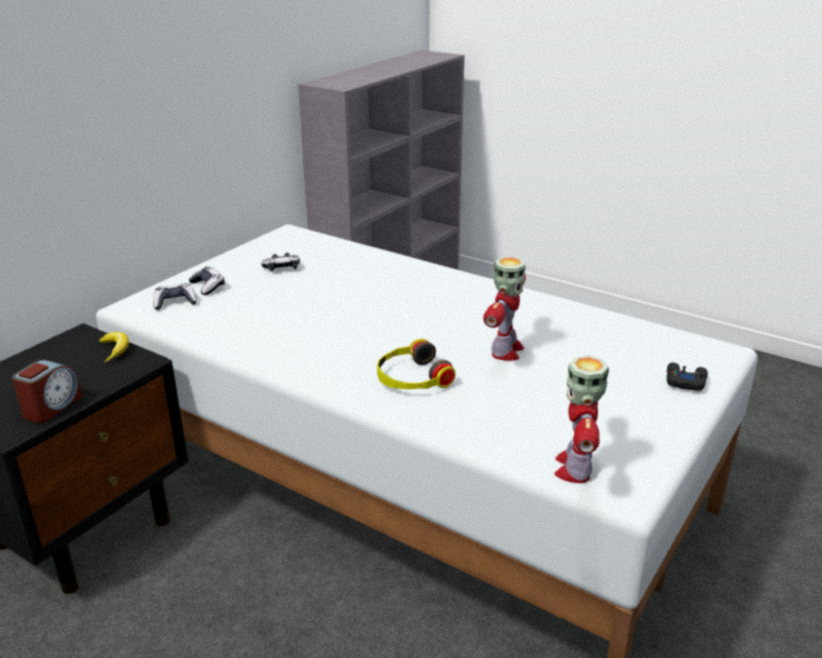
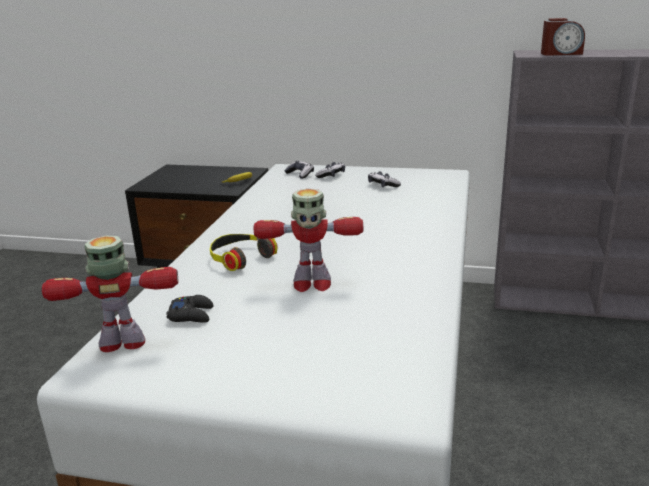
camera: 70 degrees right, 5 degrees down
alarm clock [12,360,82,423] -> alarm clock moved to [541,18,585,56]
black game controller [667,363,708,391] -> black game controller moved to [166,295,213,323]

